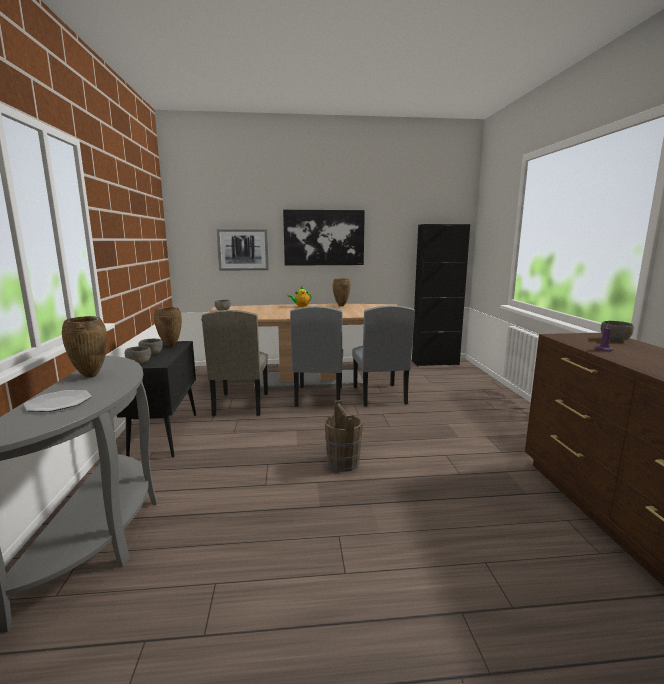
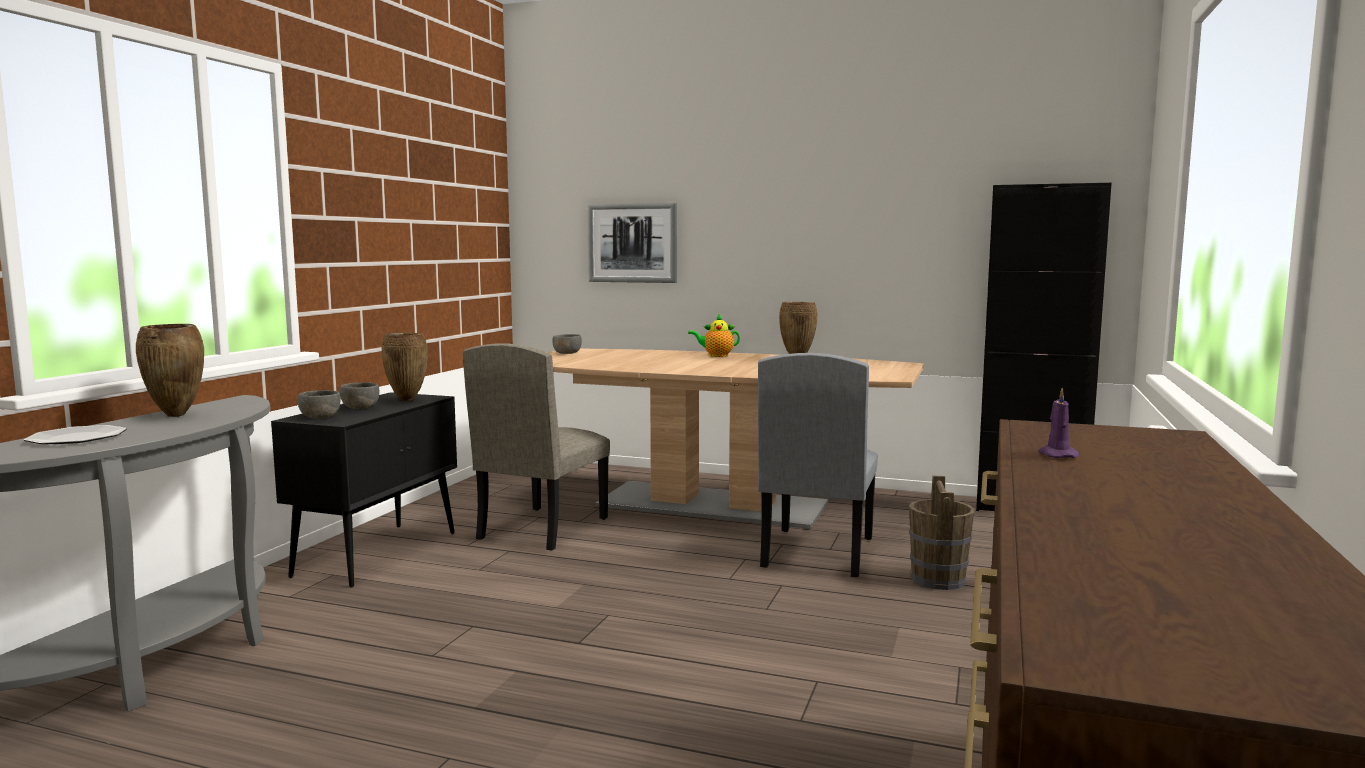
camera: 25 degrees right, 5 degrees down
picture [283,210,365,266] -> none
grey chair [290,306,343,407] -> none
brown bucket [325,400,363,472] -> brown bucket moved to [909,476,975,590]
grey bowl [601,321,634,341] -> none

